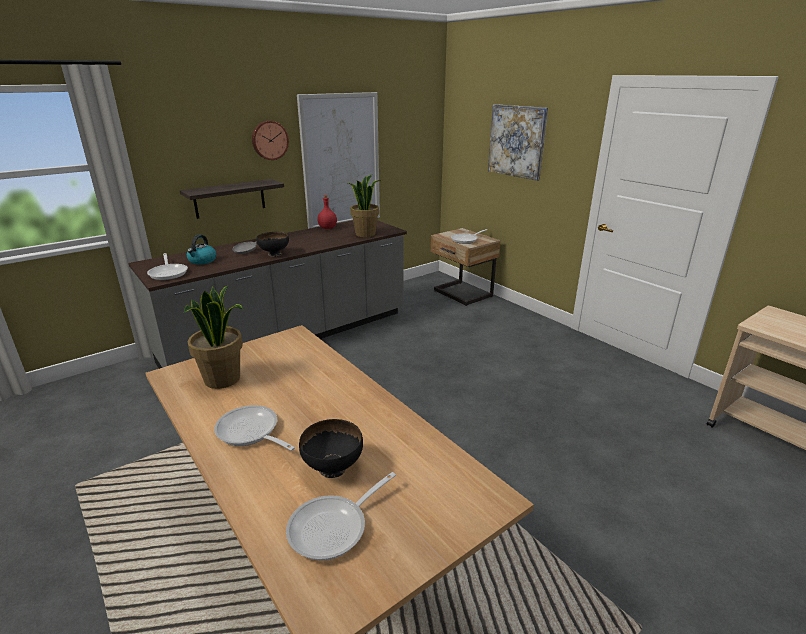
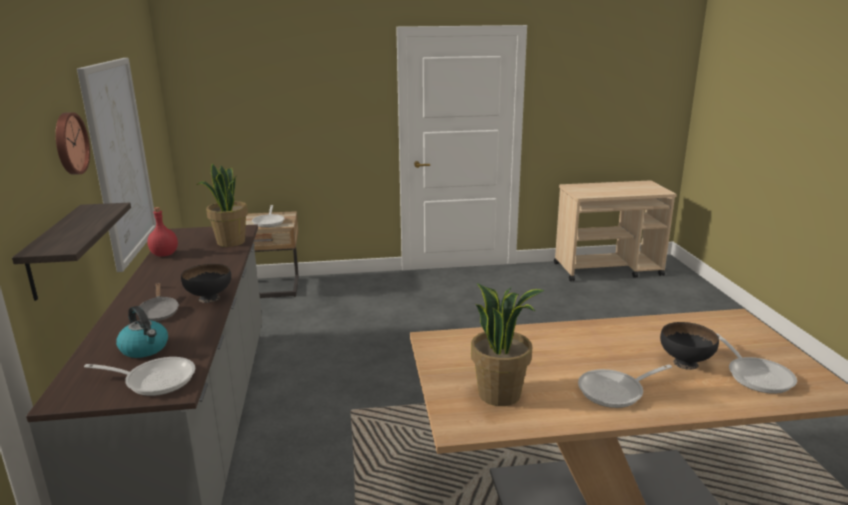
camera: 60 degrees left, 5 degrees down
picture [488,104,548,181] -> none

